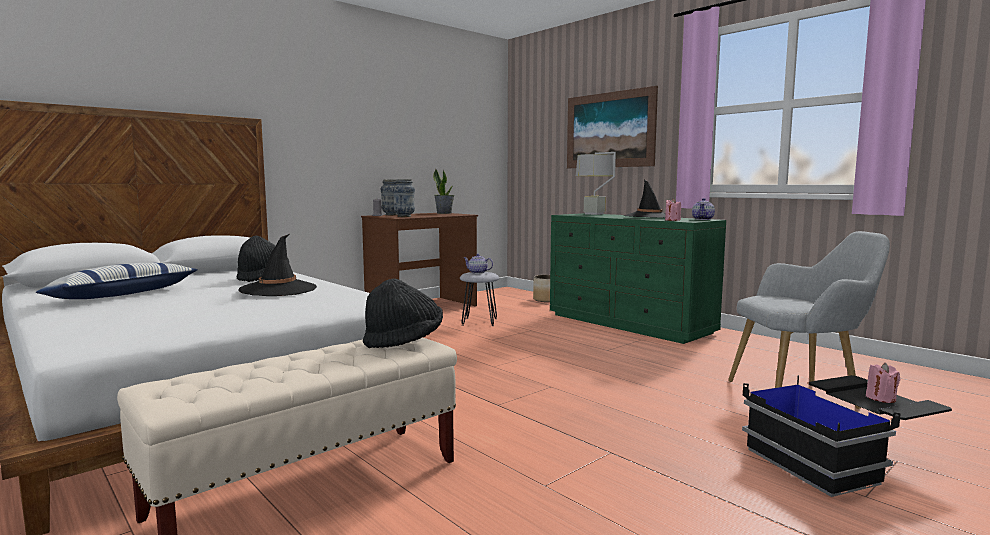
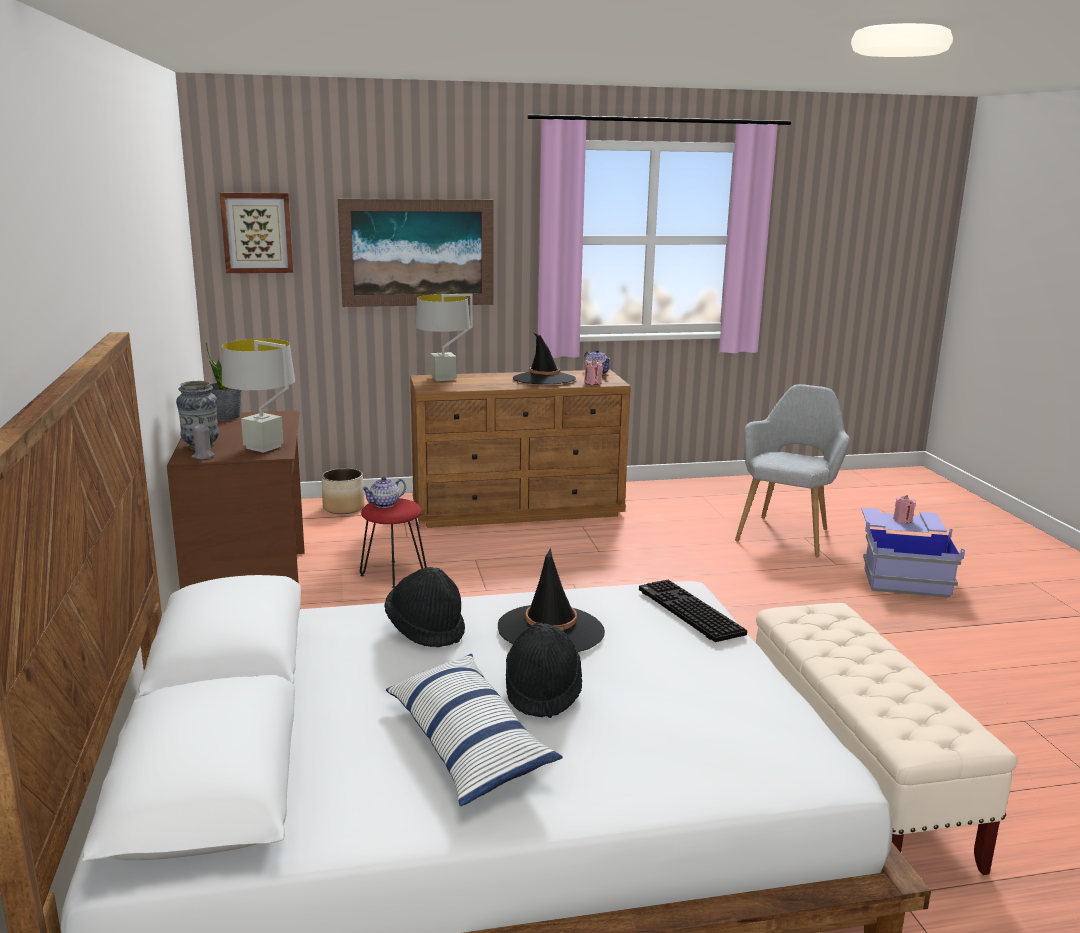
camera: 60 degrees left, 10 degrees up
black hat [363,279,443,348] -> black hat moved to [506,623,582,718]
vase [393,179,415,217] -> grey table lamp [222,339,295,453]
grey stool [460,272,499,326] -> red stool [360,498,427,588]
green dresser [550,213,726,344] -> brown dresser [410,370,631,528]
black storage box [742,375,952,497] -> blue storage box [861,508,965,598]
none -> picture [220,193,293,273]
none -> keyboard [639,580,747,642]

